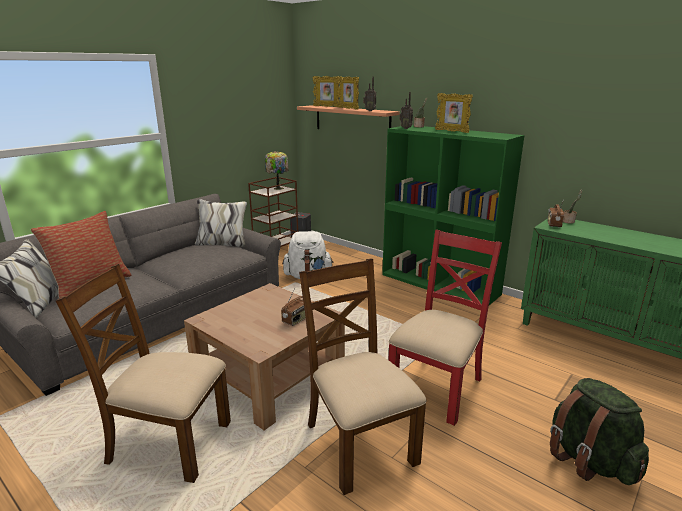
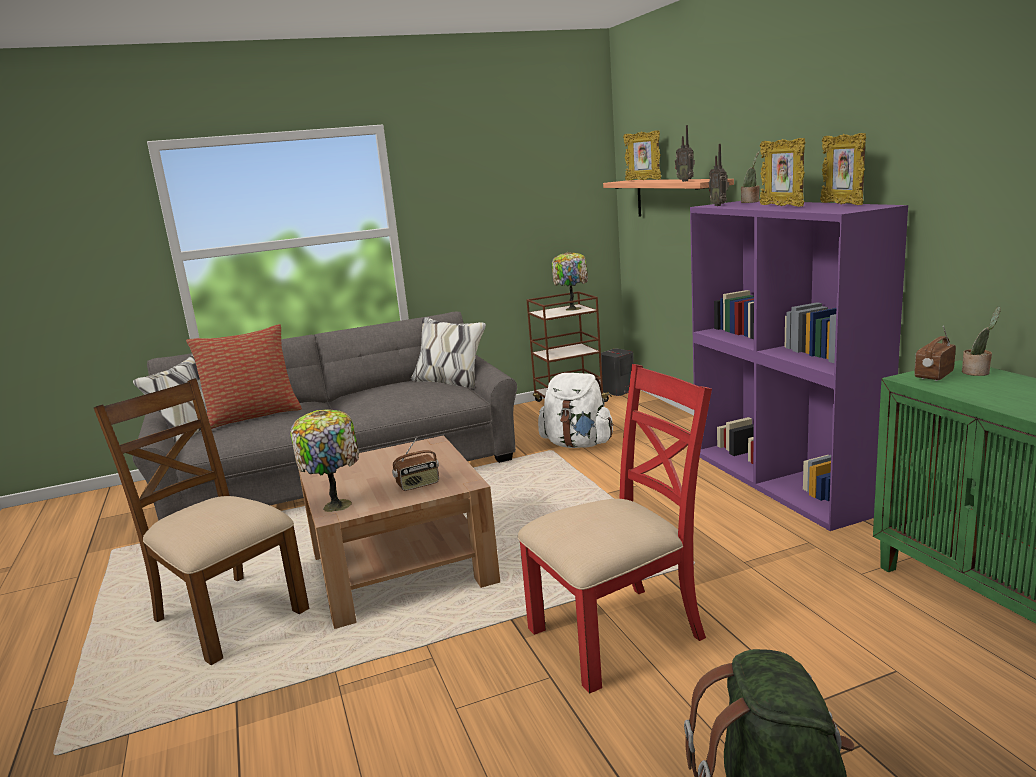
camera: 30 degrees right, 5 degrees down
brown chair [299,259,427,495] -> none
picture frame [337,76,359,110] -> picture frame moved to [820,133,866,205]
green bookcase [382,125,524,305] -> purple bookcase [690,201,908,531]
none -> table lamp [290,409,359,512]

